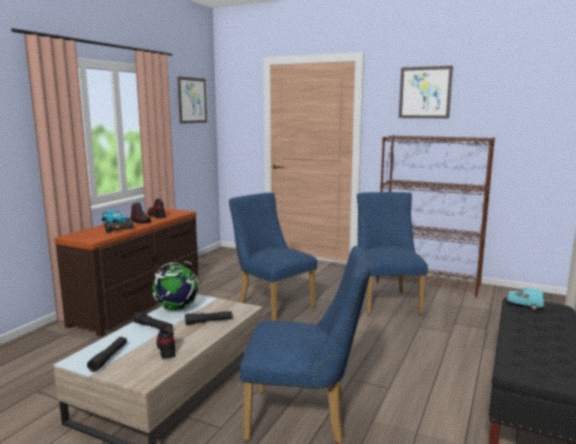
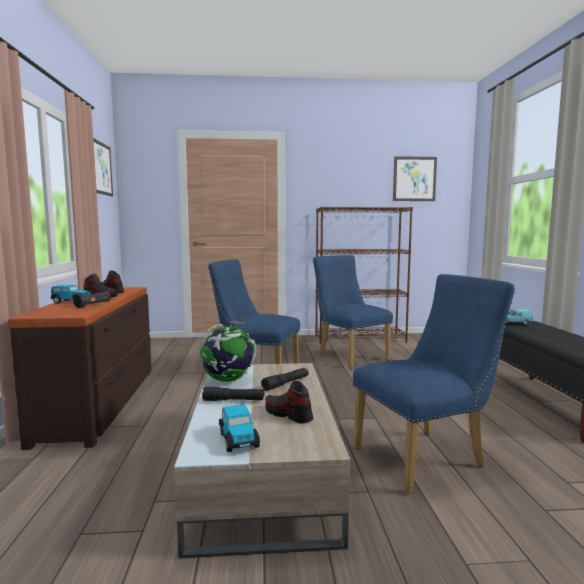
camera: 30 degrees left, 5 degrees down
black flashlight [87,337,127,372] -> toy car [219,404,260,452]
picture [399,66,453,118] -> picture moved to [393,156,437,201]

